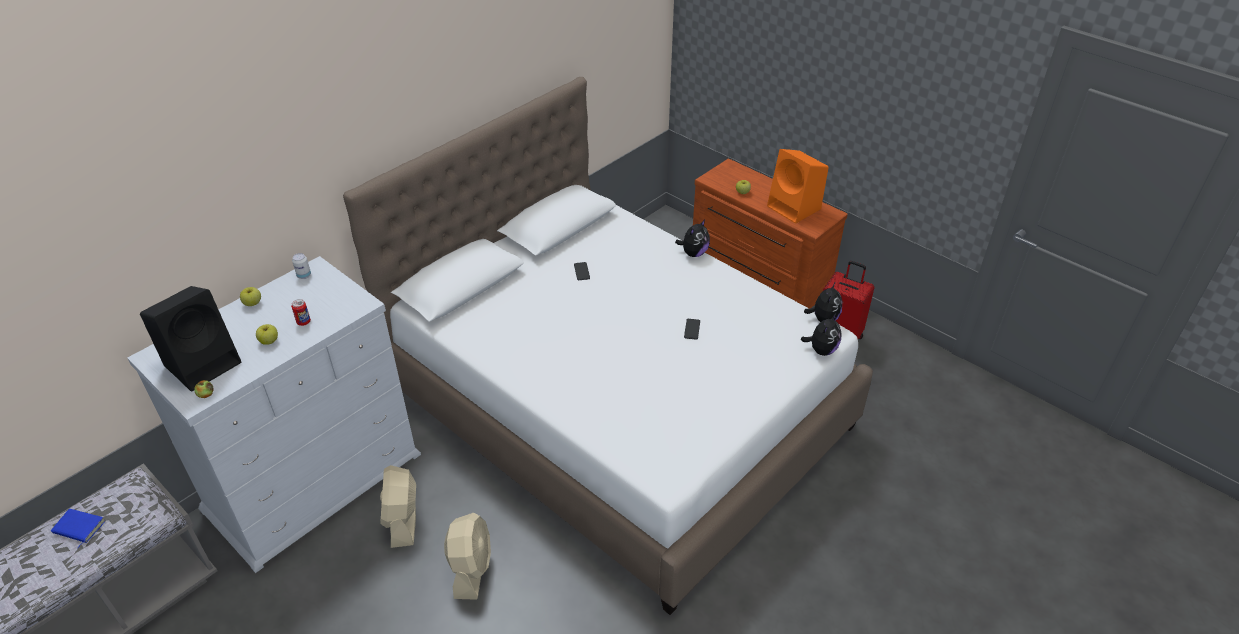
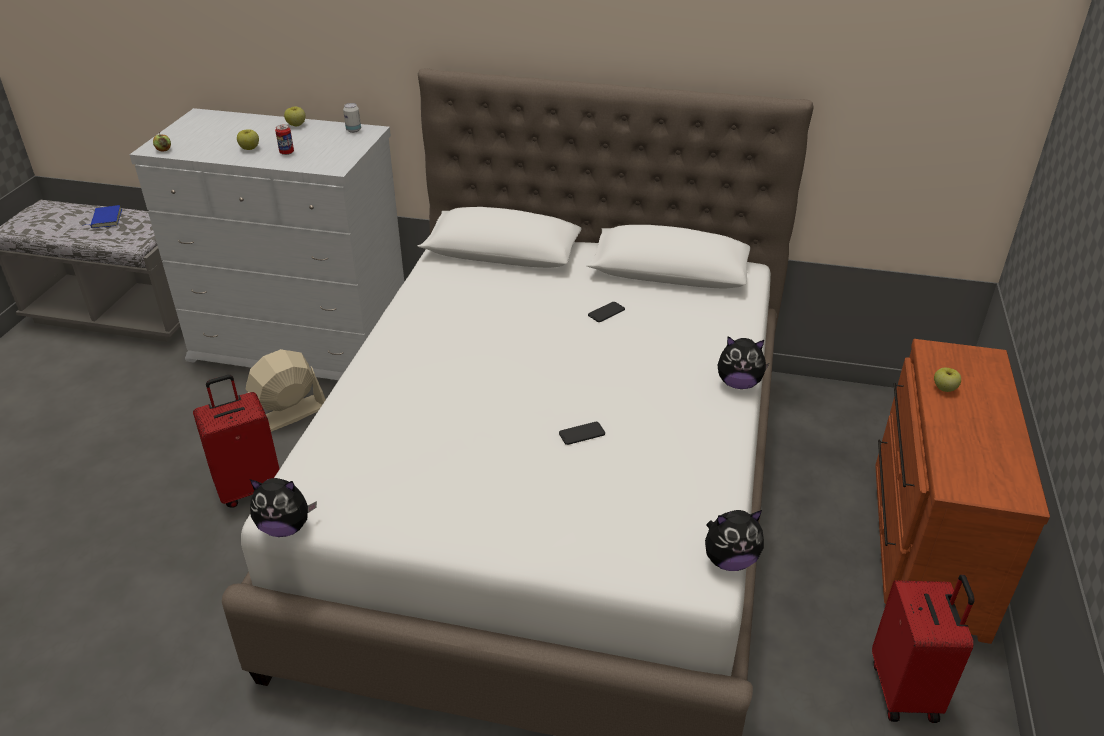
camera: 60 degrees right, 5 degrees down
black speaker [140,286,242,392] -> none
beige fan [444,513,491,600] -> red suitcase [193,375,279,508]
orange speaker [767,149,829,224] -> none
plush toy [801,313,841,356] -> plush toy moved to [250,478,317,537]

